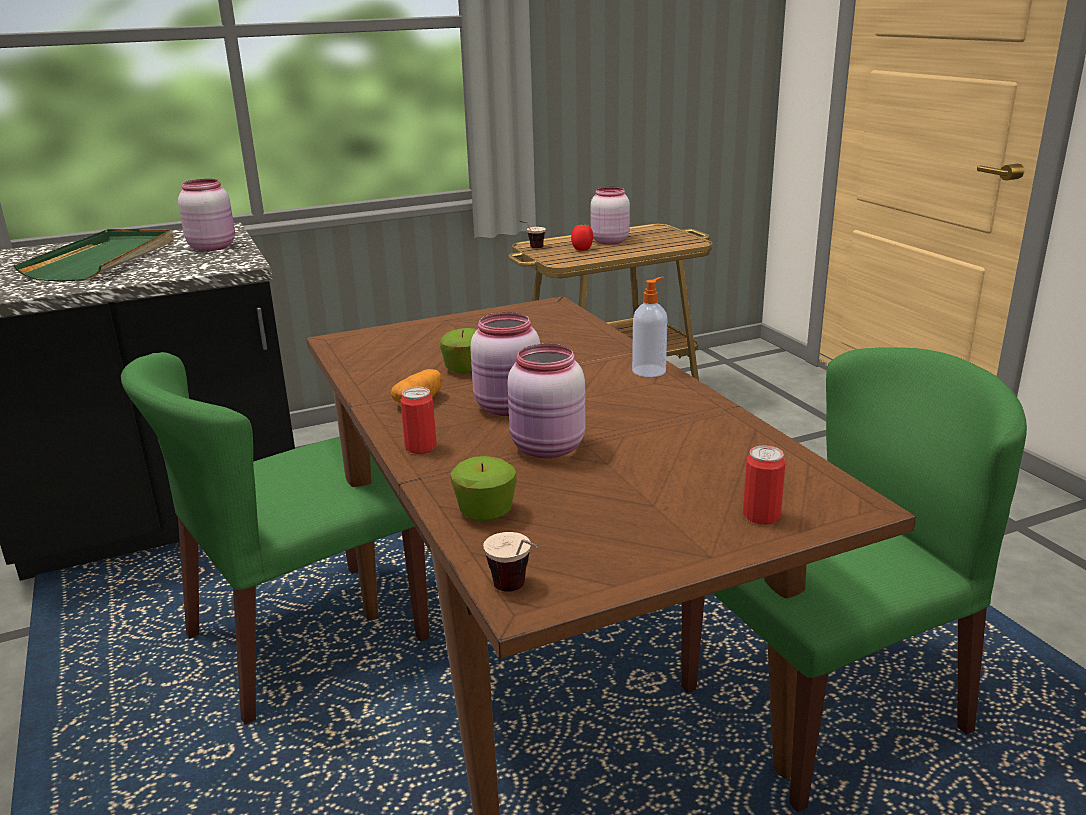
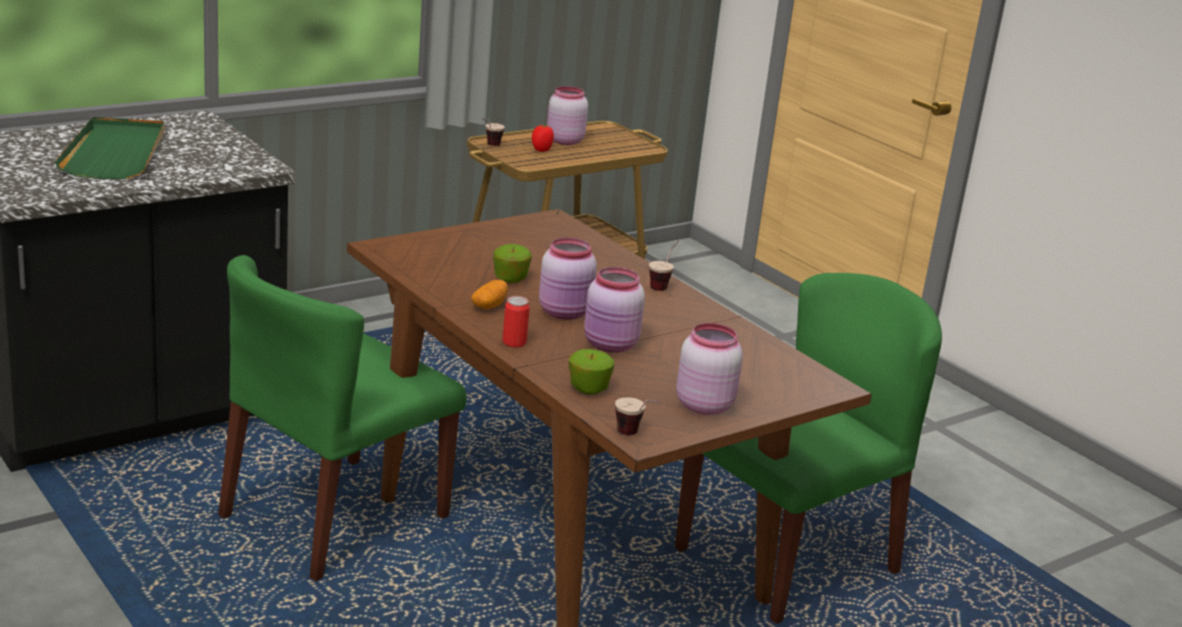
camera: 15 degrees left, 0 degrees up
pink jar [178,179,235,251] -> pink jar moved to [676,323,743,415]
soap dispenser [632,277,668,377] -> cup [649,240,679,291]
can [743,446,785,524] -> none

